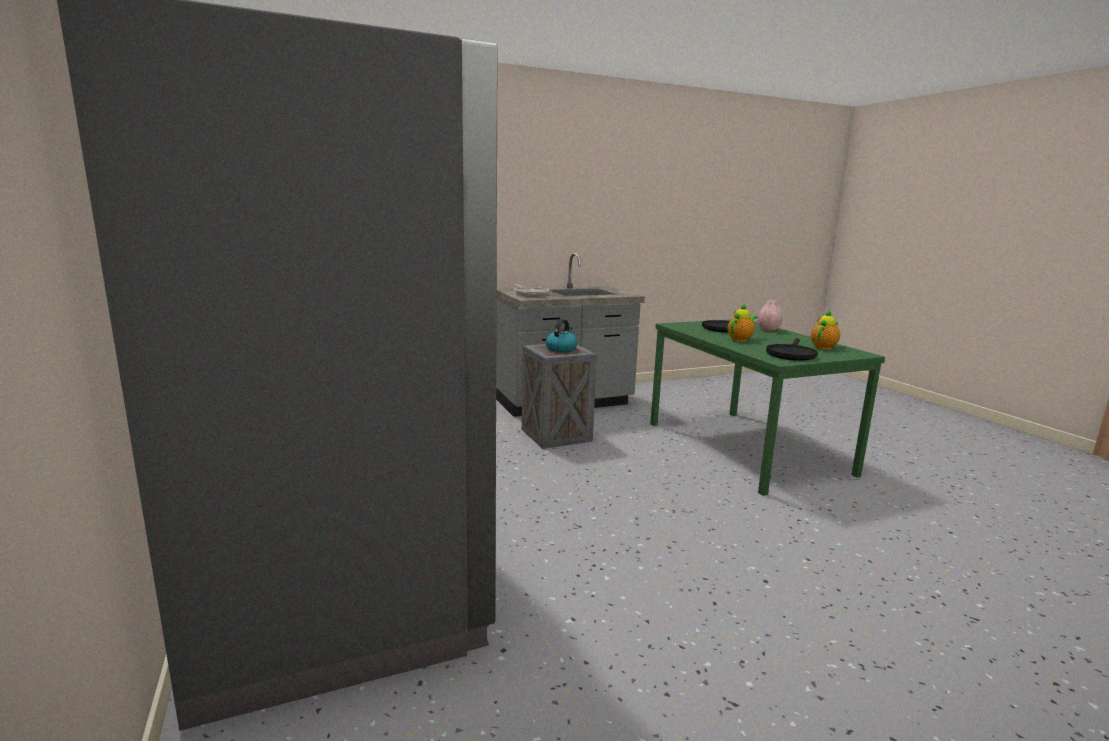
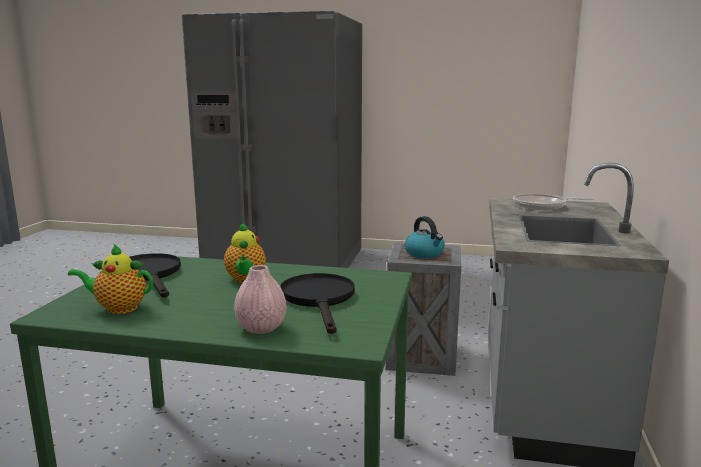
camera: 125 degrees right, 0 degrees up
teapot [811,310,840,350] -> teapot turned 105 degrees clockwise [68,243,153,314]

